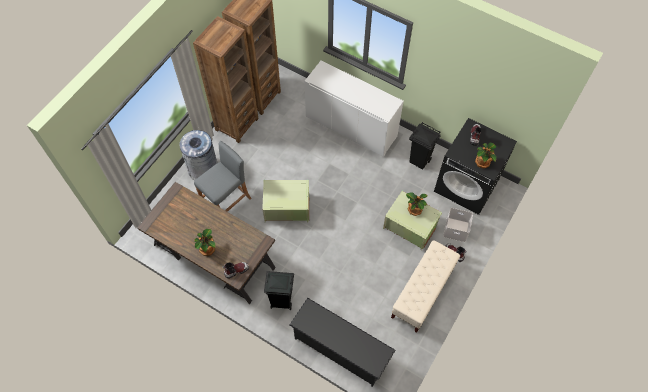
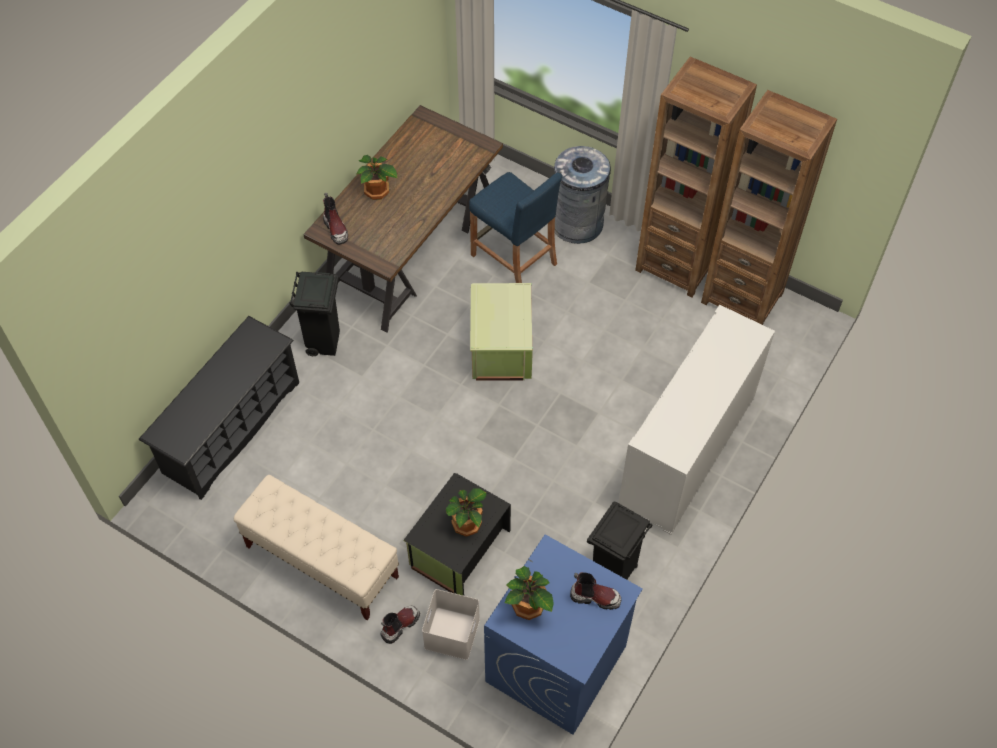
camera: 90 degrees right, 5 degrees down
grey stool [194,141,251,212] -> blue stool [469,172,562,283]
green storage box [383,191,442,250] -> black storage box [404,473,511,596]
black washing machine [434,118,517,215] -> blue washing machine [484,535,643,735]

